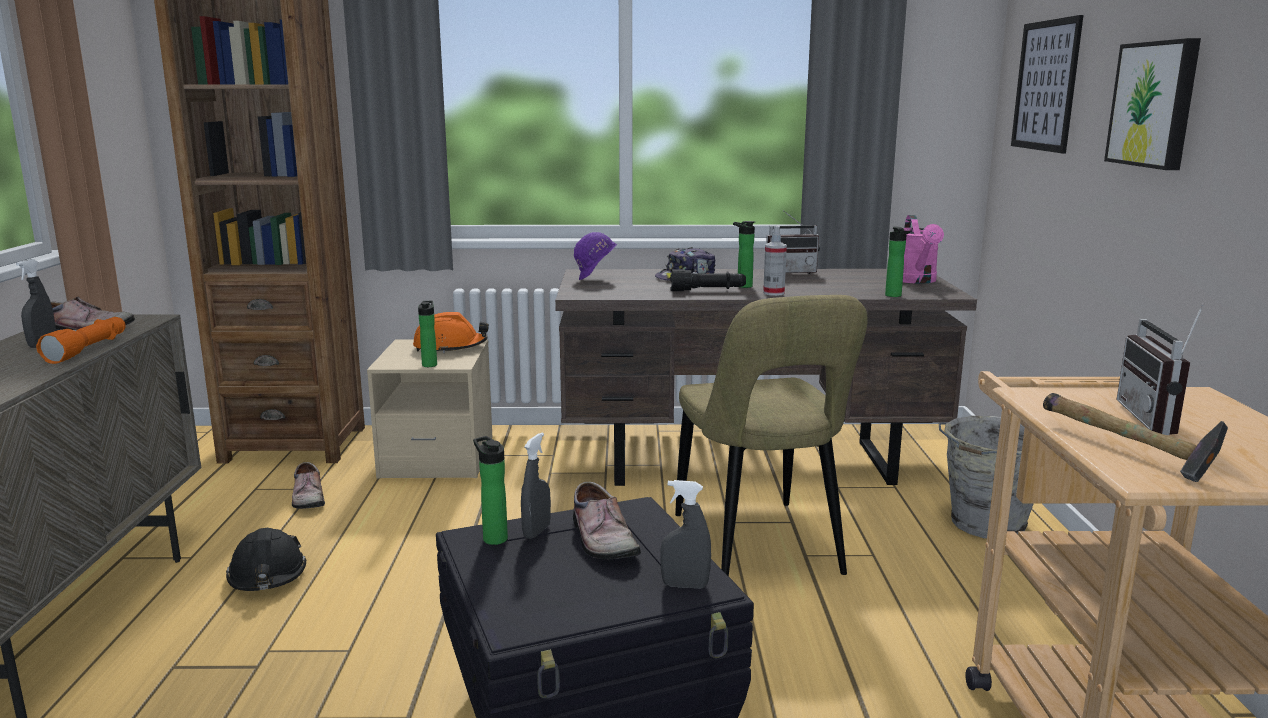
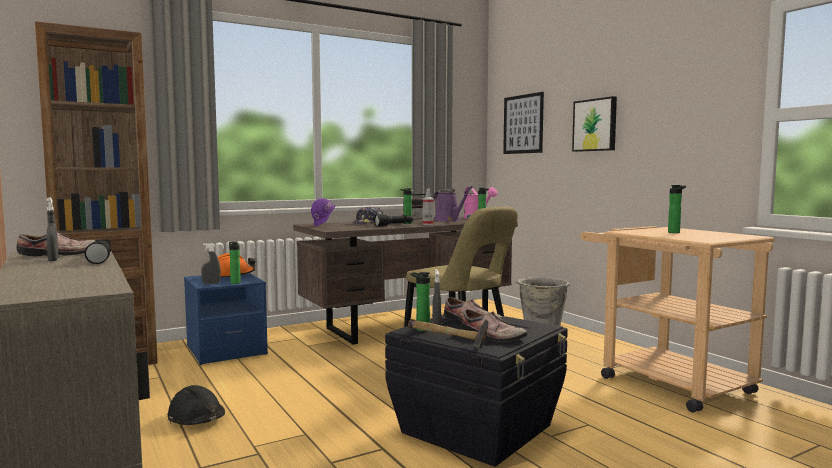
camera: 30 degrees left, 10 degrees down
orange flashlight [36,317,126,364] -> black flashlight [84,239,111,264]
shoe [292,462,325,509] -> shoe moved to [461,309,528,342]
beige nightstand [367,339,493,478] -> blue nightstand [184,273,268,365]
grey spray bottle [660,480,711,589] -> grey spray bottle moved to [201,243,221,284]
hammer [1043,393,1228,482] -> hammer moved to [408,319,488,349]
radio [1116,304,1204,435] -> bottle [668,185,686,233]
none -> purple watering can [434,186,473,222]

